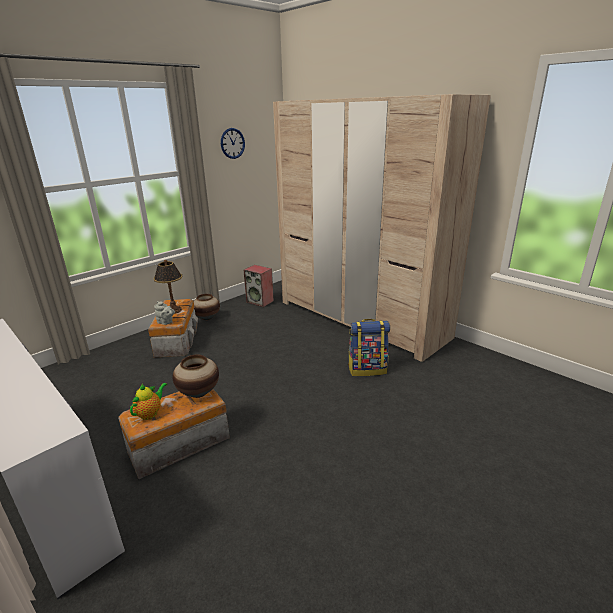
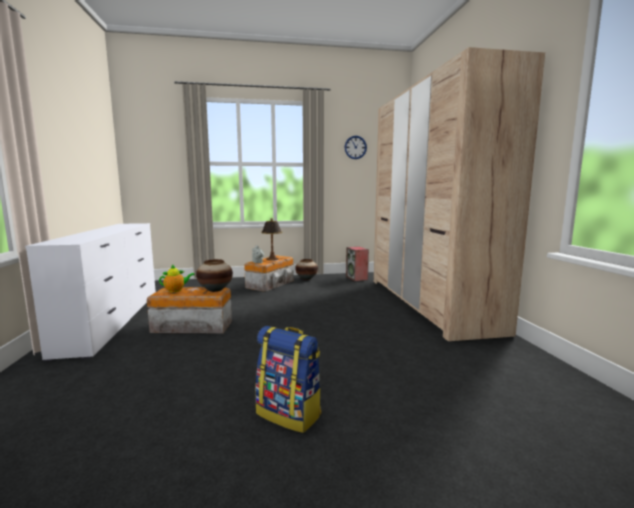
camera: 35 degrees right, 15 degrees down
backpack [348,319,390,376] -> backpack moved to [255,326,321,433]

